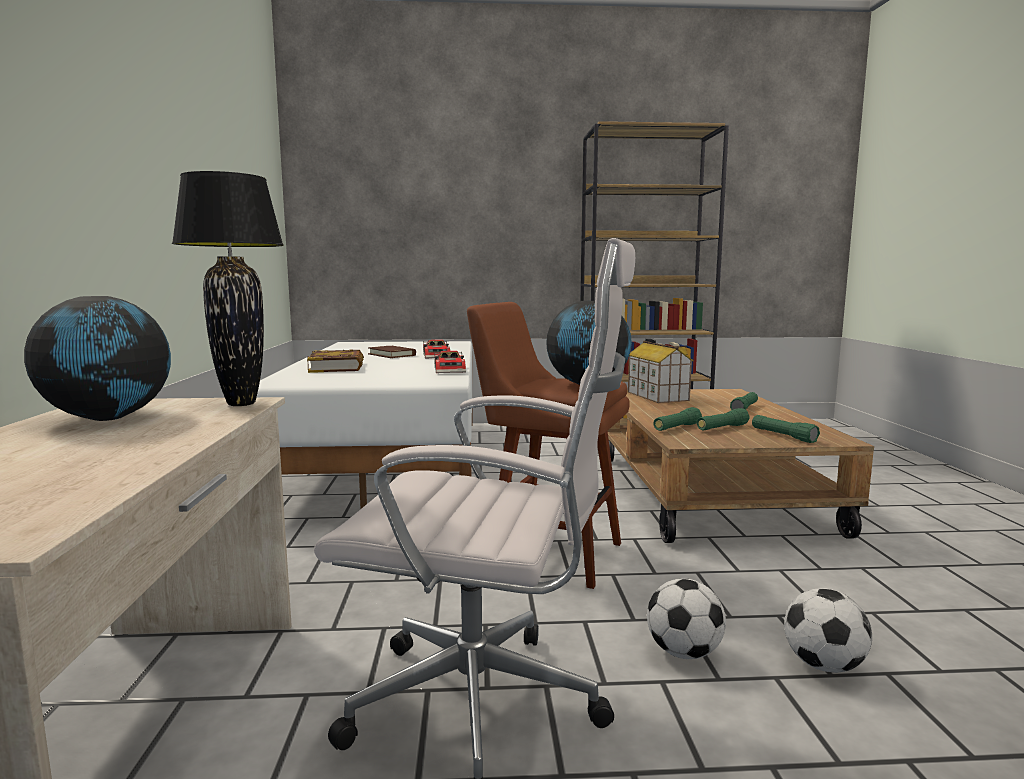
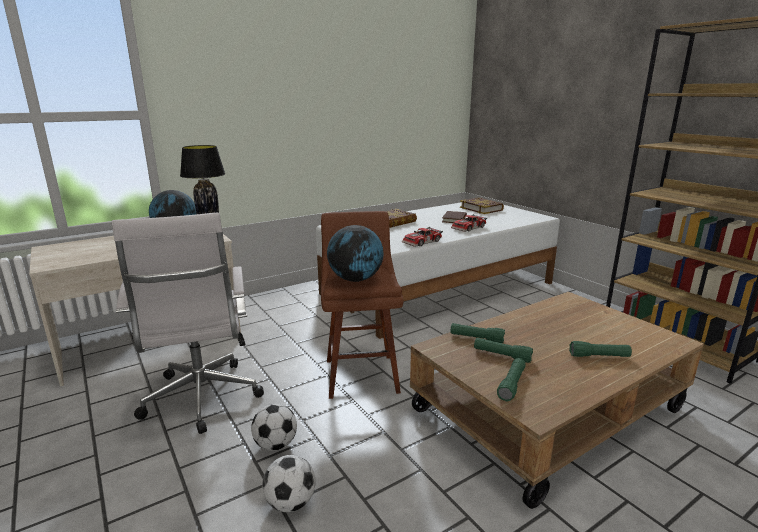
camera: 60 degrees right, 10 degrees up
toy house [628,341,694,403] -> none
none -> book [460,198,504,214]

